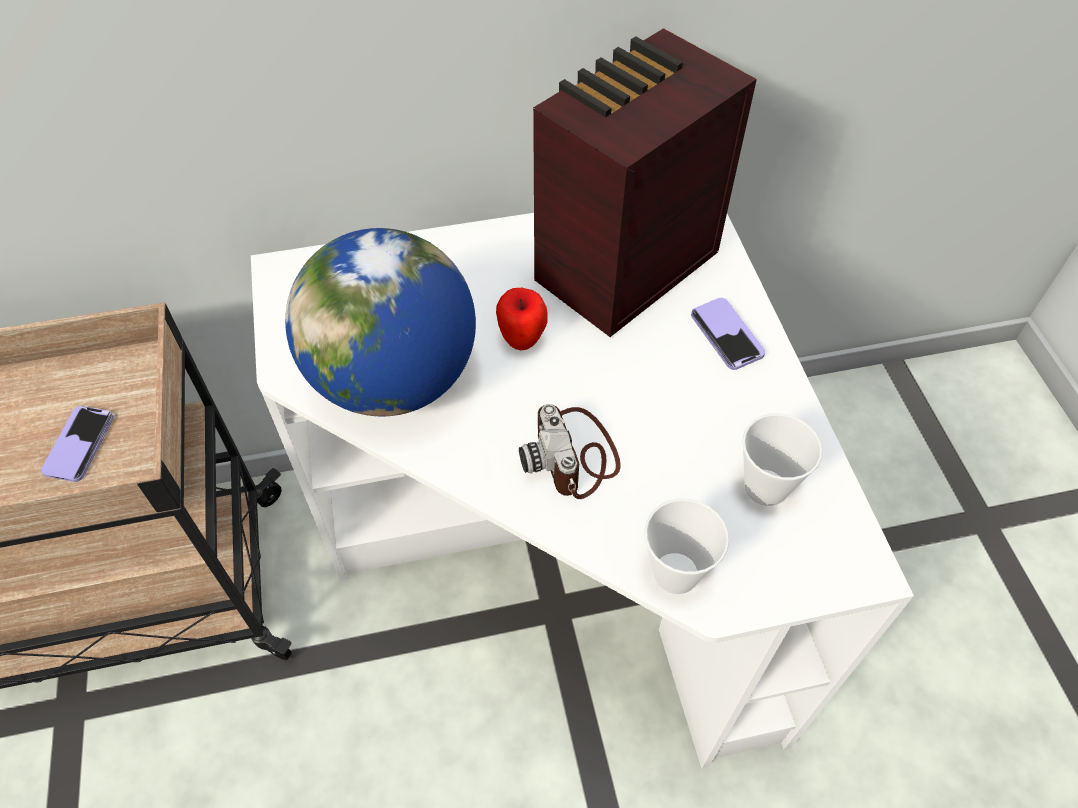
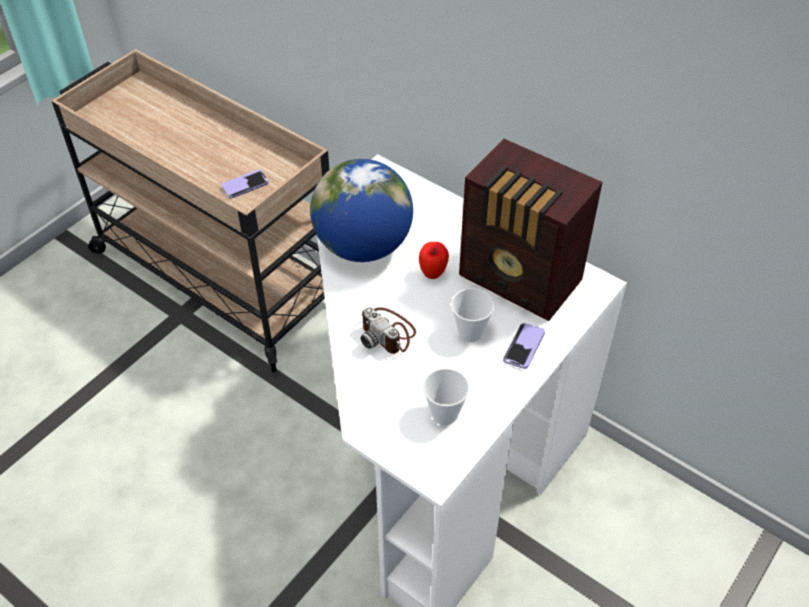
camera: 50 degrees right, 5 degrees down
camera [519,404,621,499] -> camera turned 75 degrees counterclockwise [360,307,416,354]
radio [533,28,757,337] -> radio turned 150 degrees counterclockwise [459,139,603,321]
cup [644,499,729,594] -> cup moved to [451,288,495,342]

